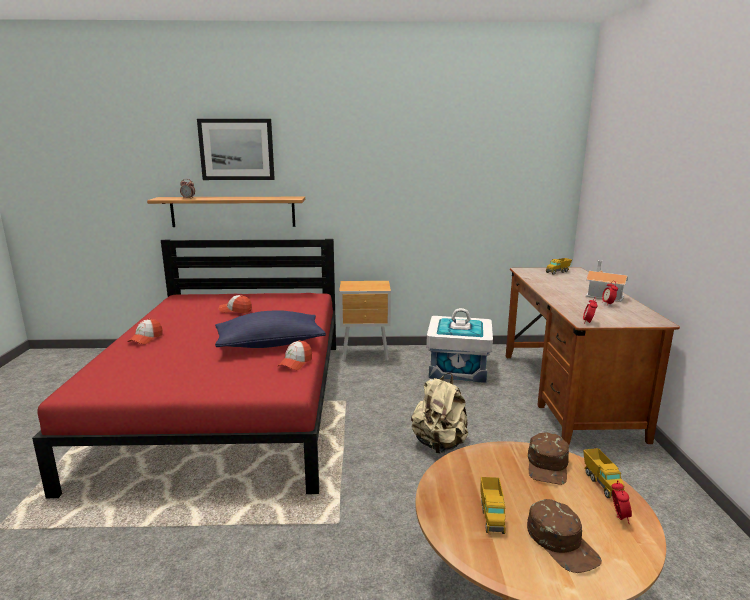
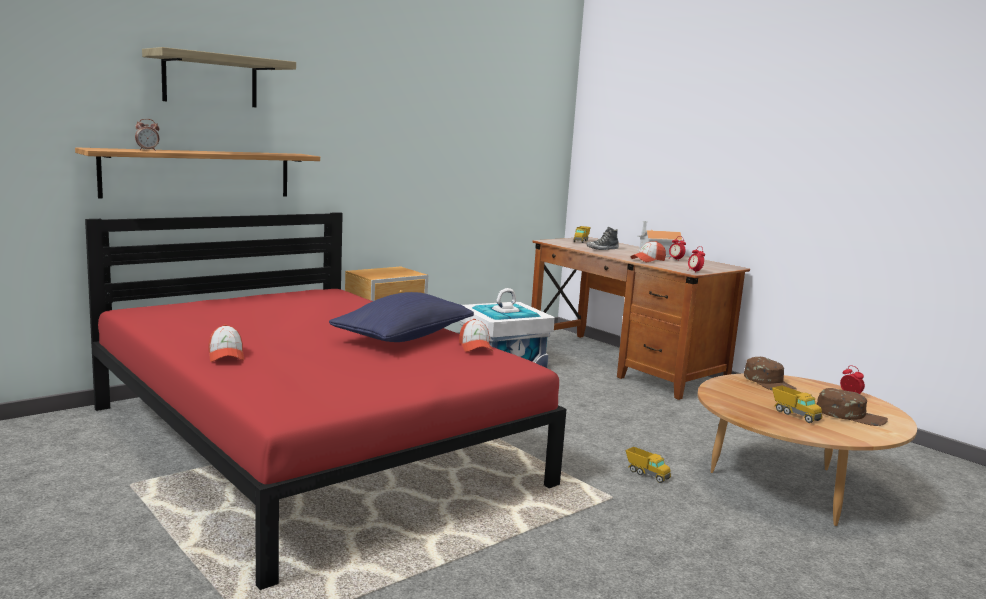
camera: 40 degrees left, 5 degrees down
picture [197,119,275,180] -> shelf [142,47,296,107]
cap [219,295,252,313] -> cap moved to [631,241,666,262]
beige backpack [411,373,468,453] -> none
toy truck [583,448,625,498] -> toy truck moved to [625,447,671,483]
none -> shoe [586,227,619,250]

